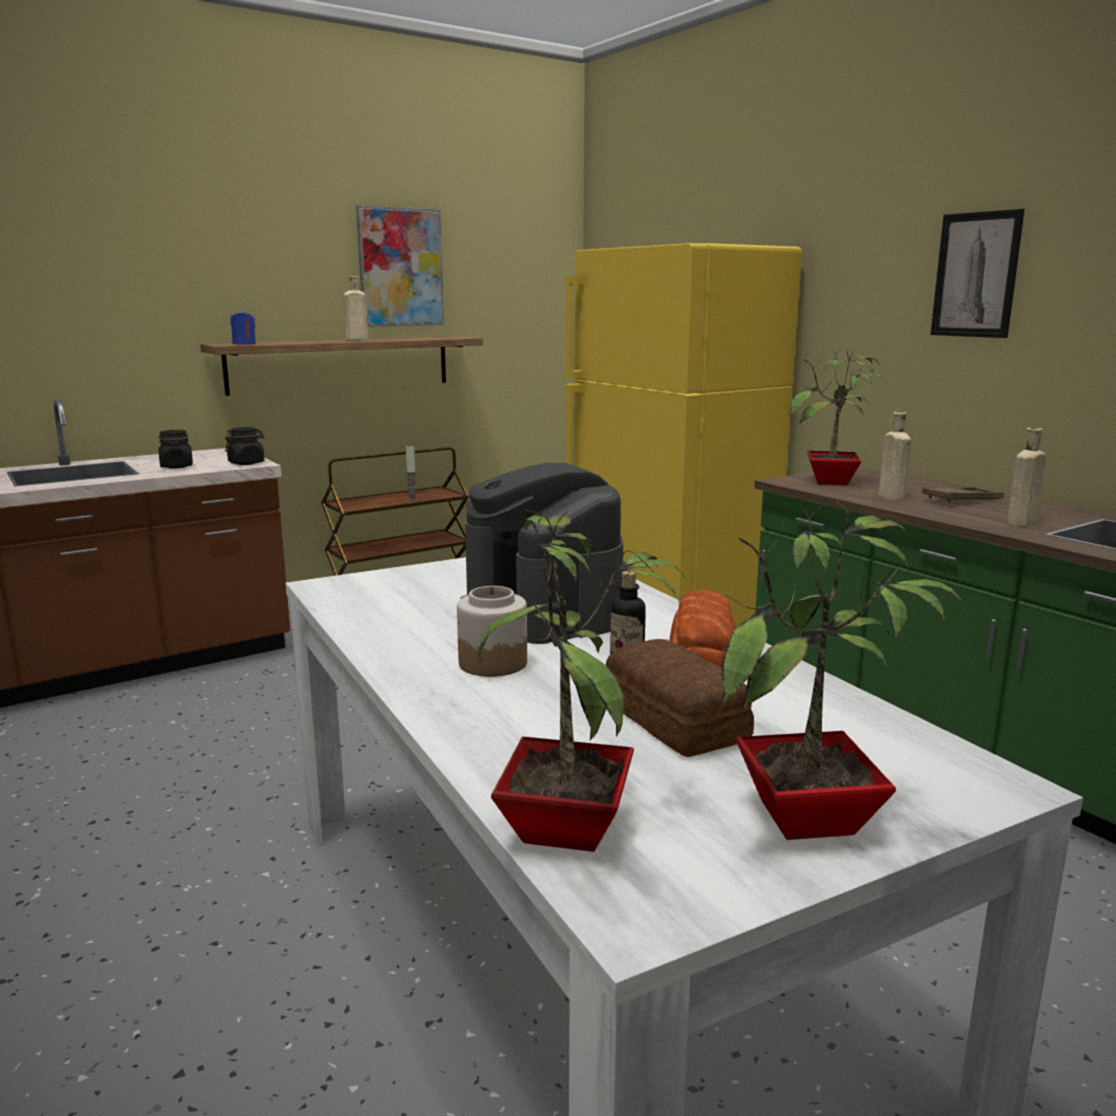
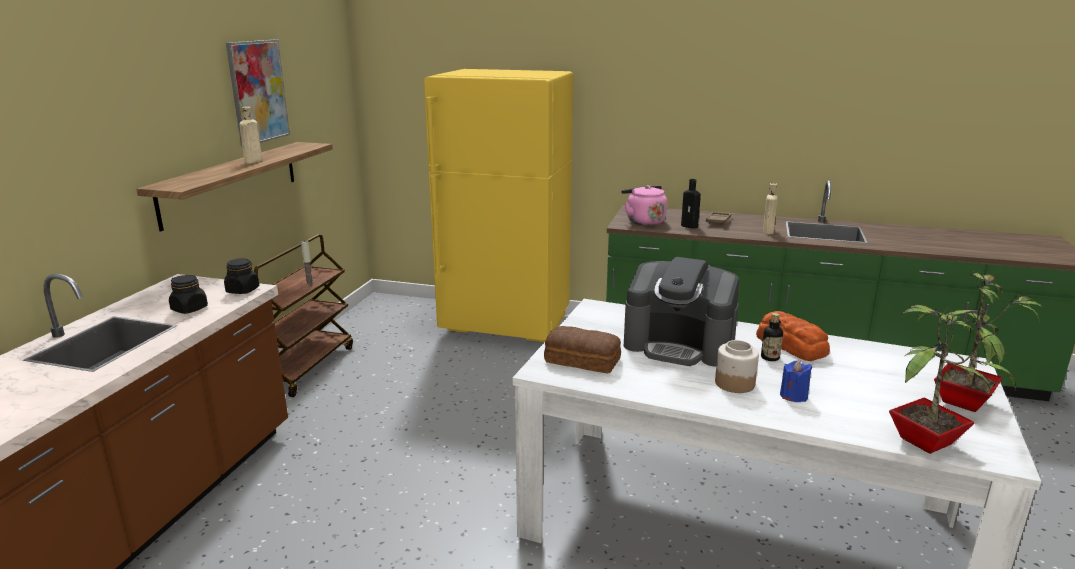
camera: 40 degrees left, 5 degrees up
blue candle [230,310,256,344] -> blue candle moved to [780,360,812,402]
bread [606,639,754,757] -> bread moved to [544,326,621,373]
potted plant [789,348,886,485] -> pink kettle [621,185,667,226]
beige bottle [879,412,911,501] -> black bottle [681,179,701,229]
picture [930,209,1025,338] -> none

